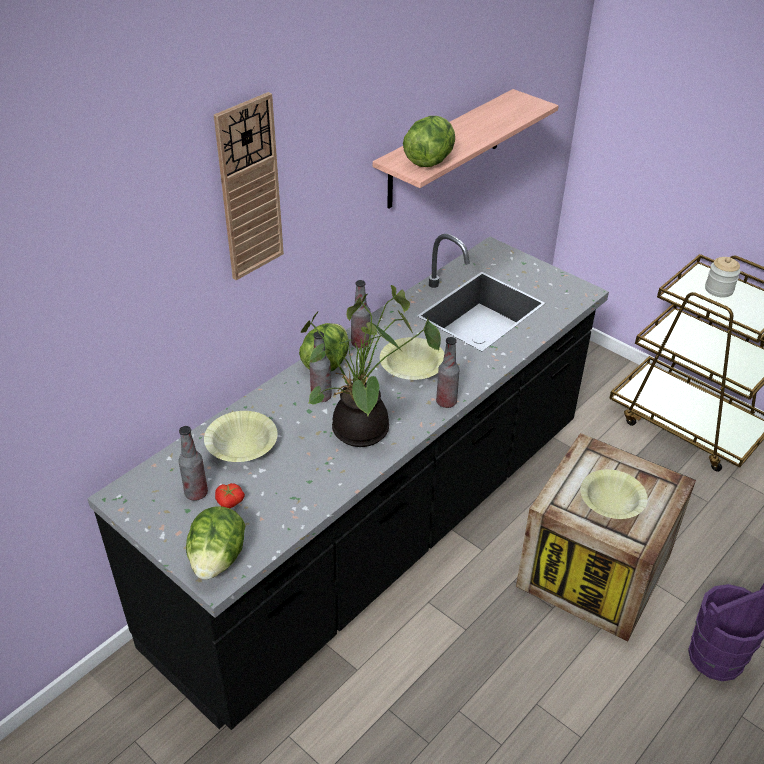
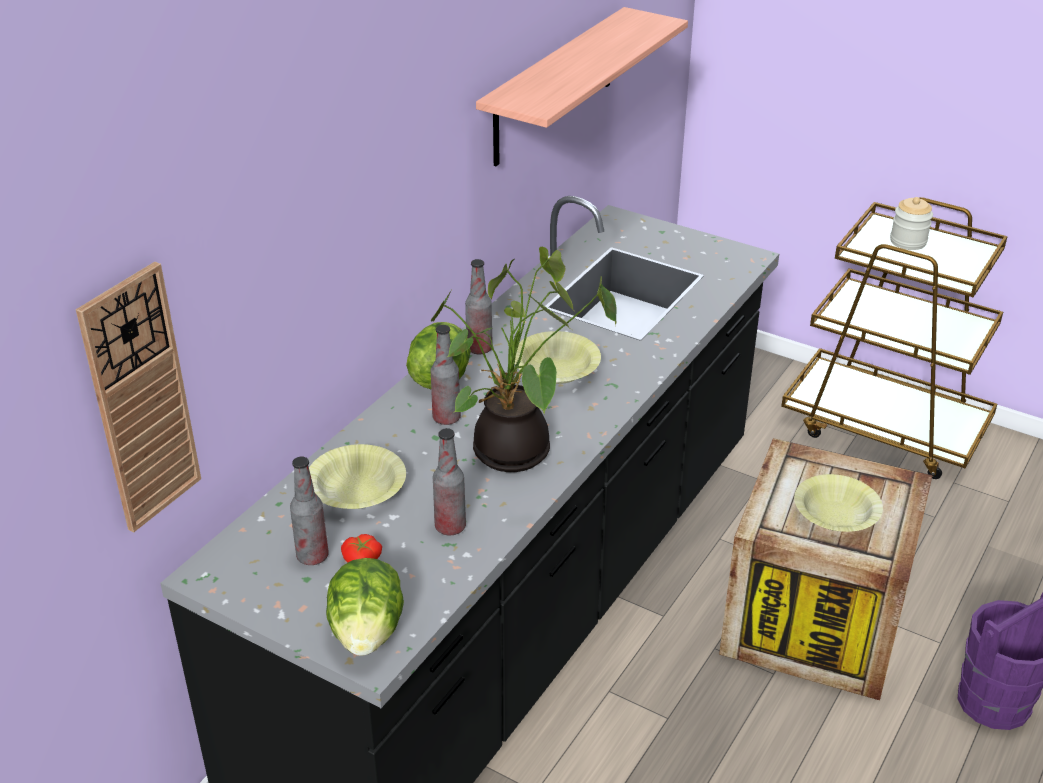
camera: 10 degrees left, 5 degrees down
wall clock [214,92,284,280] -> wall clock moved to [76,262,201,532]
lettuce [403,116,455,167] -> none
bottle [436,337,460,408] -> bottle moved to [433,428,466,535]

